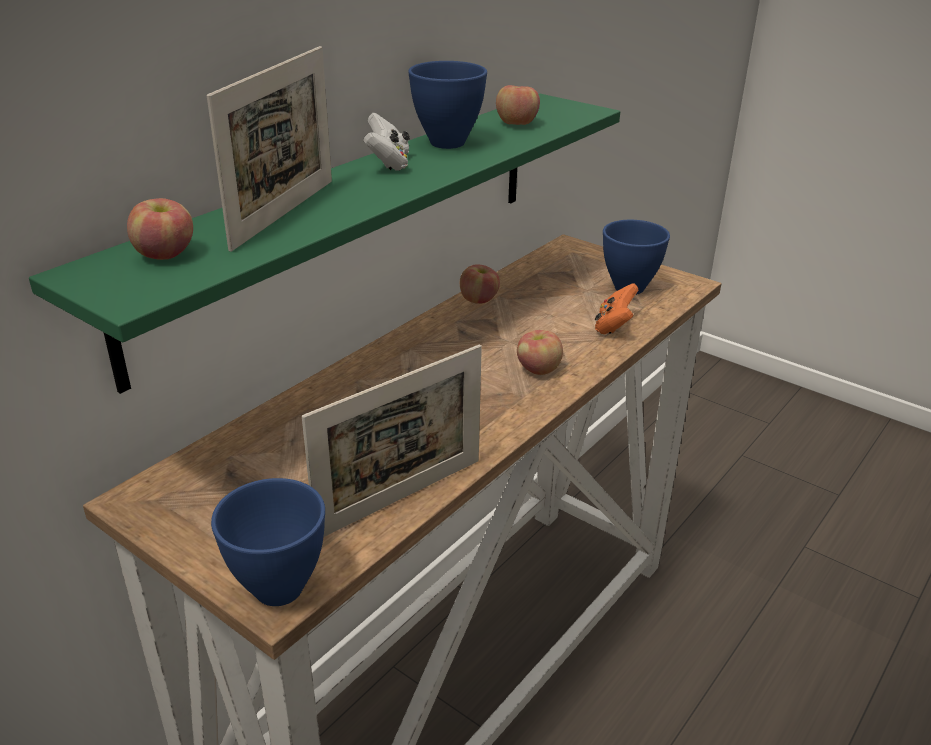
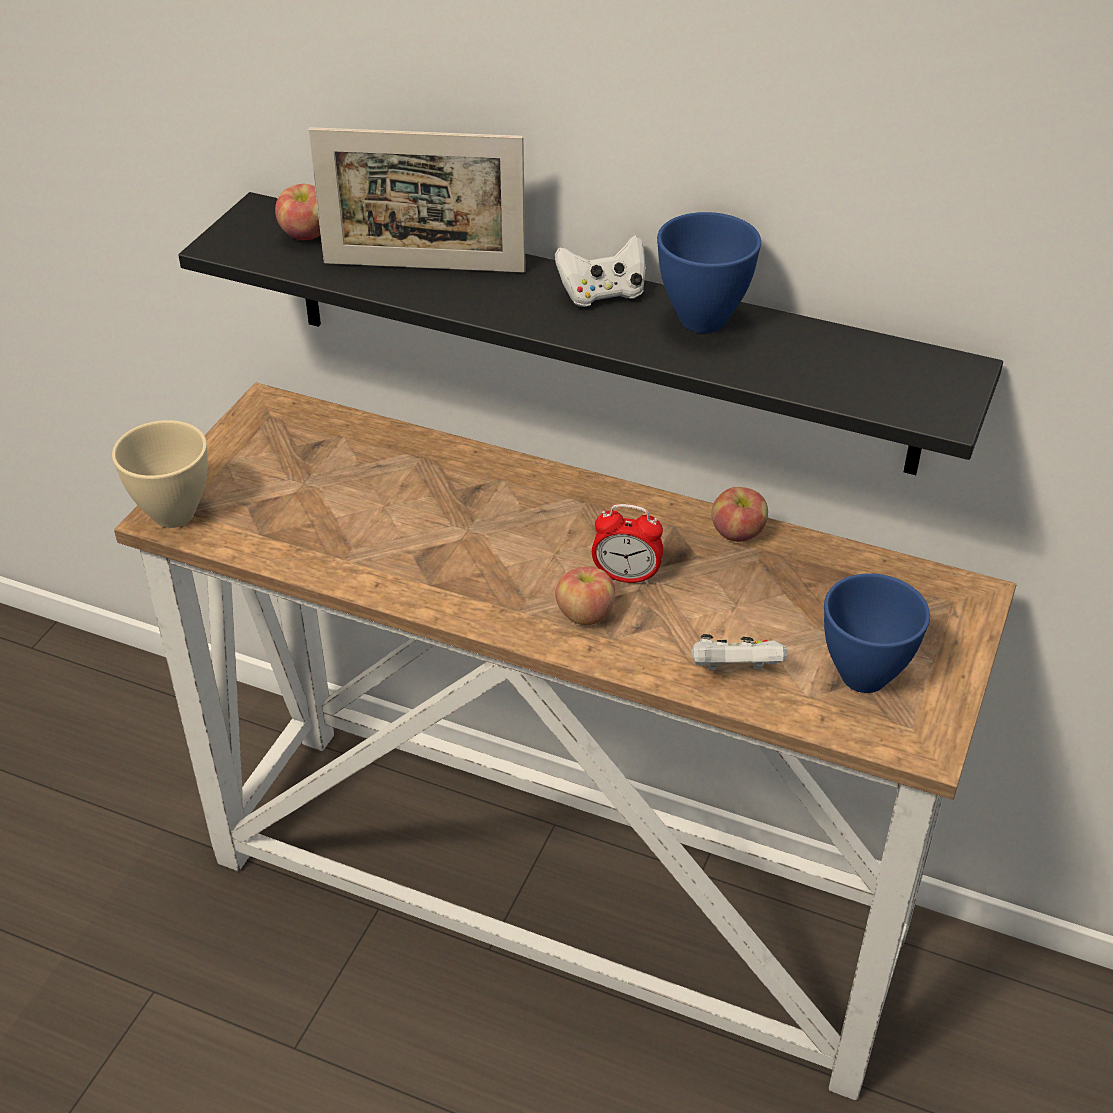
camera: 75 degrees right, 10 degrees up
green shelf [29,94,620,394] -> black shelf [178,192,1003,475]
blue bowl [211,478,325,606] -> beige bowl [112,420,208,528]
picture frame [302,344,482,537] -> none
apple [496,85,540,125] -> none
orange game controller [595,283,638,334] -> white game controller [691,634,787,671]
none -> alarm clock [592,504,663,585]

